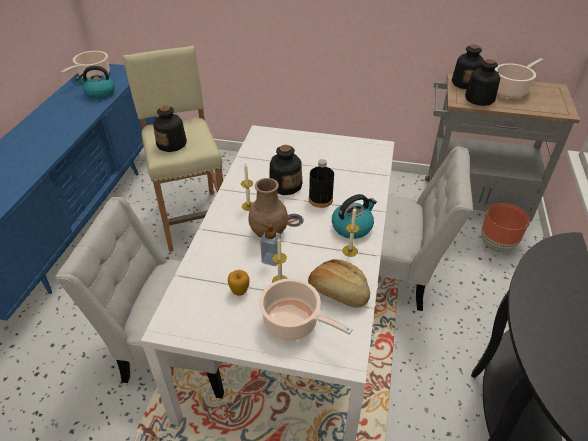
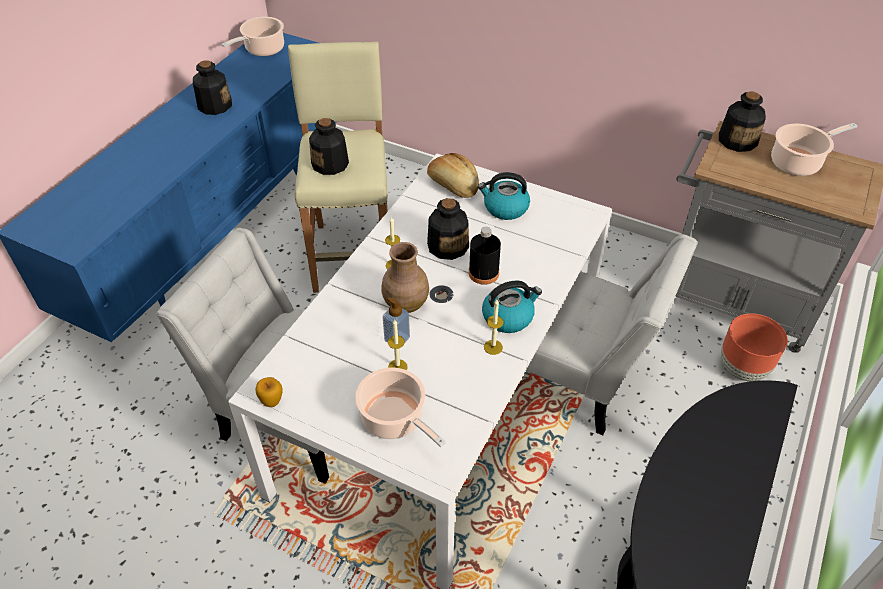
camera: 15 degrees right, 5 degrees up
kettle [76,66,115,99] -> kettle moved to [478,172,530,220]
apple [228,270,250,296] -> apple moved to [255,377,283,407]
bread [308,259,370,308] -> bread moved to [427,153,479,198]
bottle [465,59,500,106] -> bottle moved to [193,60,232,115]

